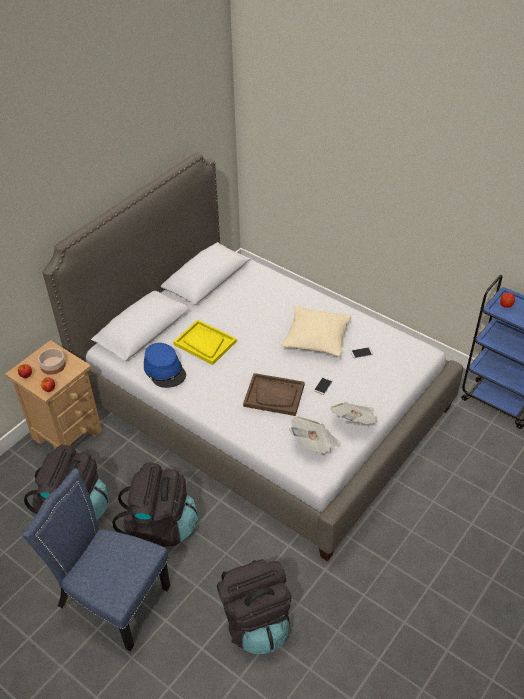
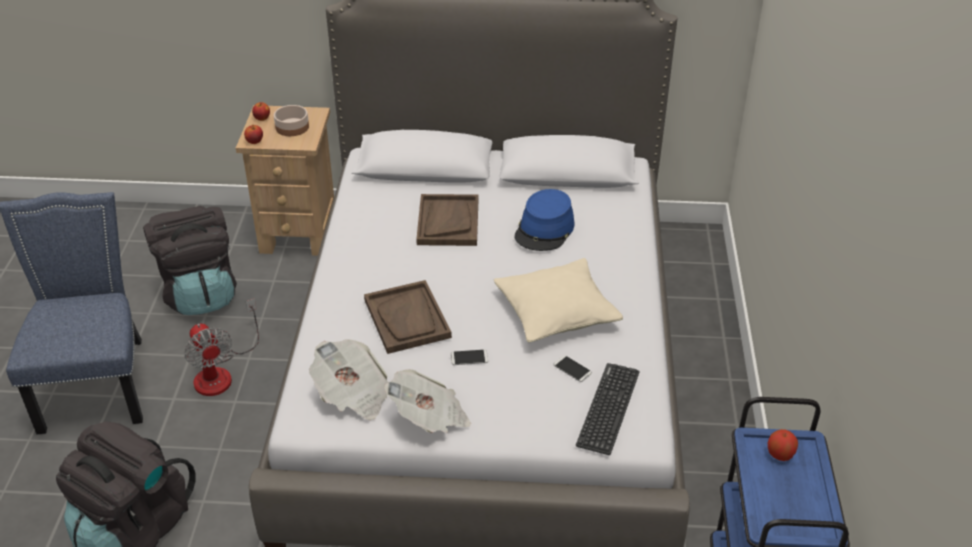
camera: 55 degrees right, 5 degrees down
black backpack [112,462,198,547] -> fan [184,298,259,396]
blue hat [144,343,186,388] -> blue hat moved to [514,189,575,251]
yellow tray [173,320,237,365] -> brown tray [416,194,478,246]
none -> keyboard [576,363,639,455]

